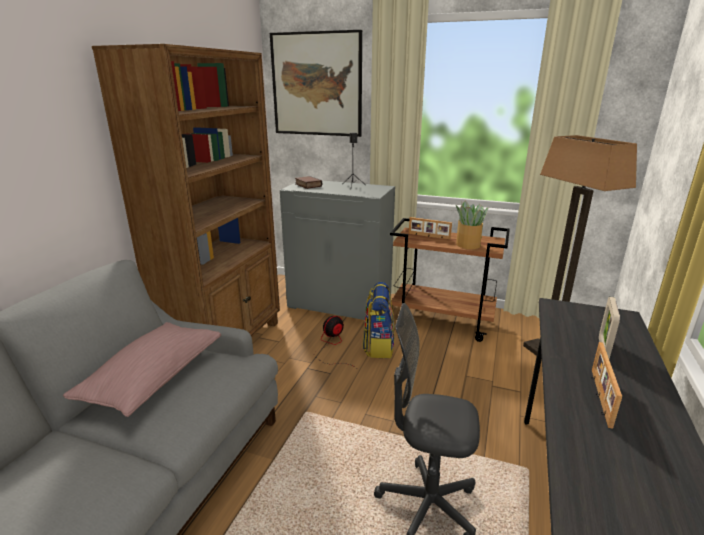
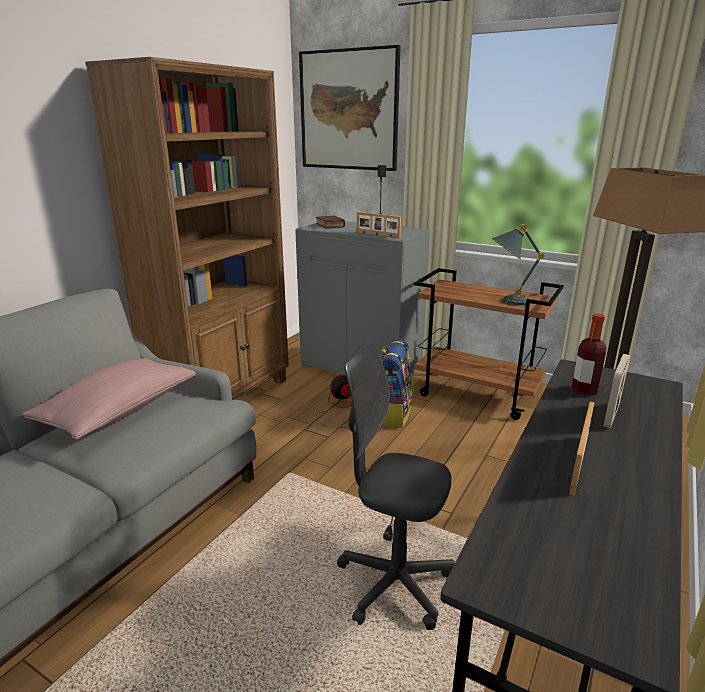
camera: 10 degrees right, 0 degrees up
picture frame [409,217,452,240] -> picture frame moved to [357,212,401,238]
potted plant [456,201,488,249] -> grey table lamp [492,224,544,305]
none -> bottle [571,313,607,396]

